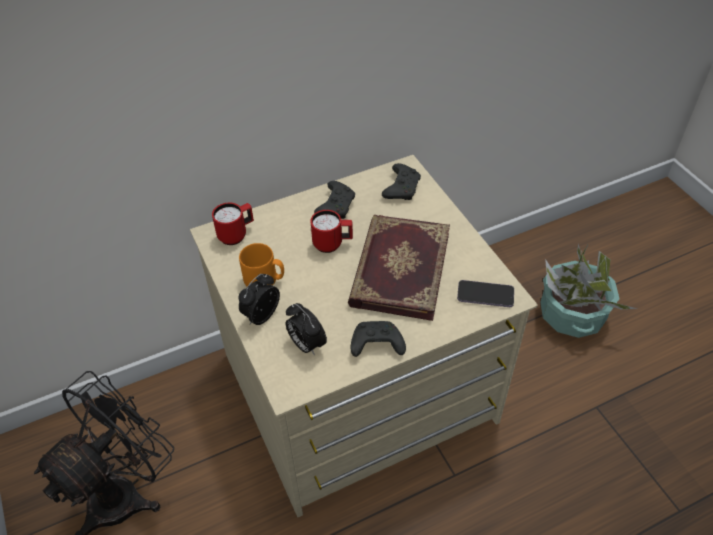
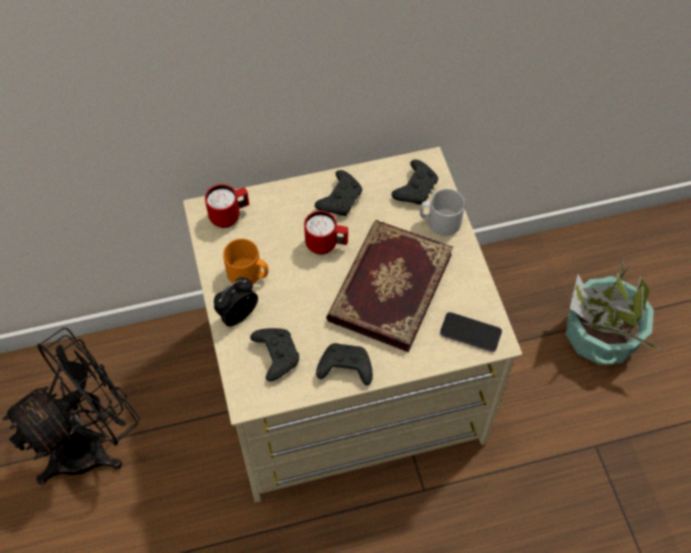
camera: 10 degrees right, 10 degrees up
alarm clock [286,303,327,356] -> black game controller [250,328,299,381]
none -> grey mug [420,189,465,236]

